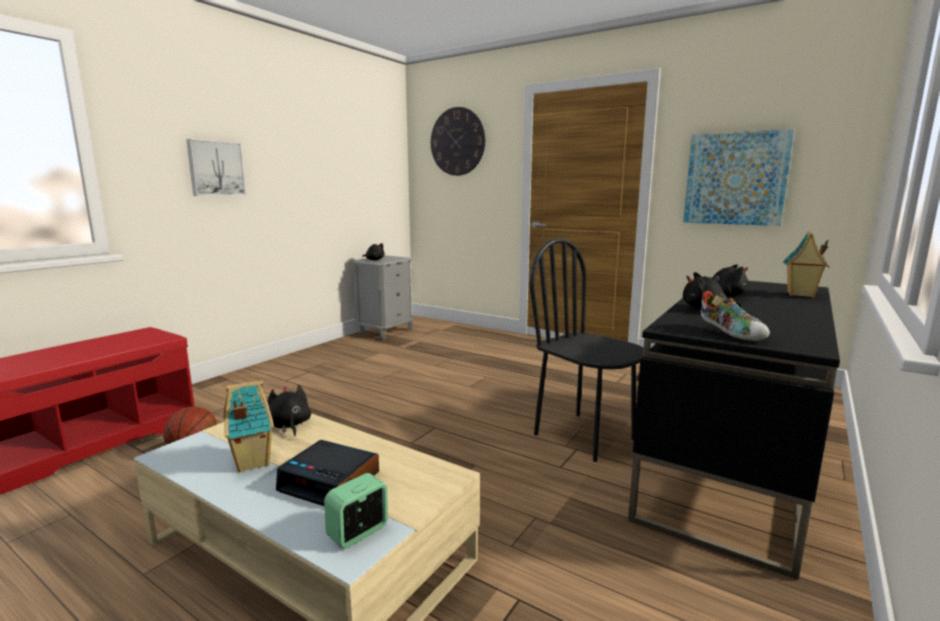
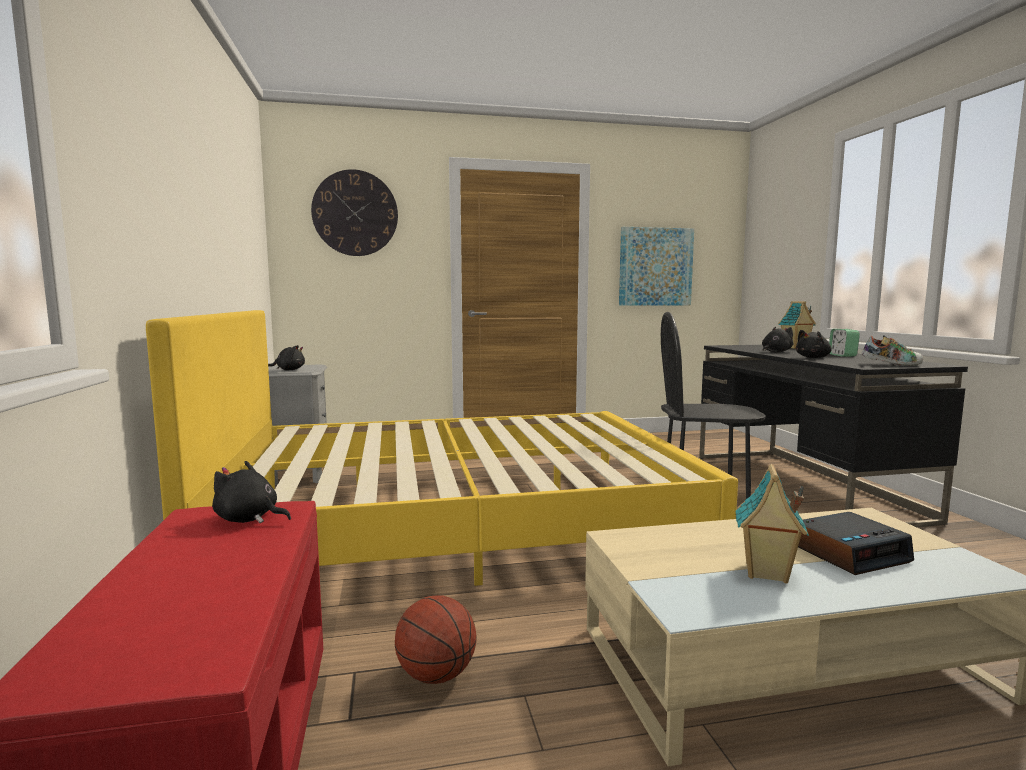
camera: 45 degrees left, 5 degrees down
picture [186,139,246,196] -> none
black plush toy [268,385,311,436] -> black plush toy moved to [212,461,291,523]
alarm clock [324,473,388,549] -> alarm clock moved to [829,329,860,357]
none -> yellow bed [146,310,738,586]

